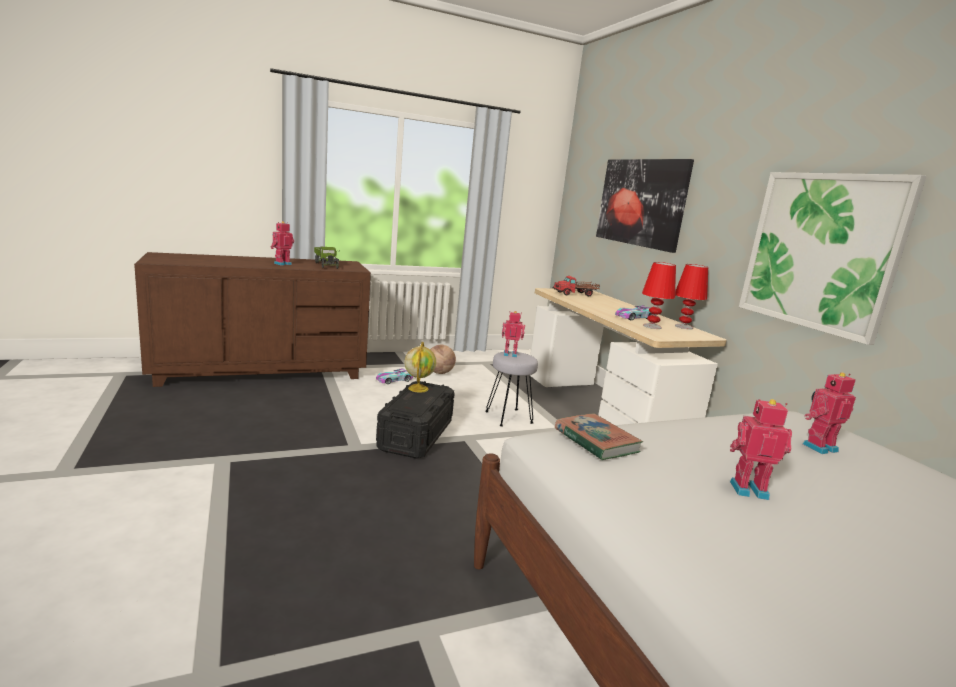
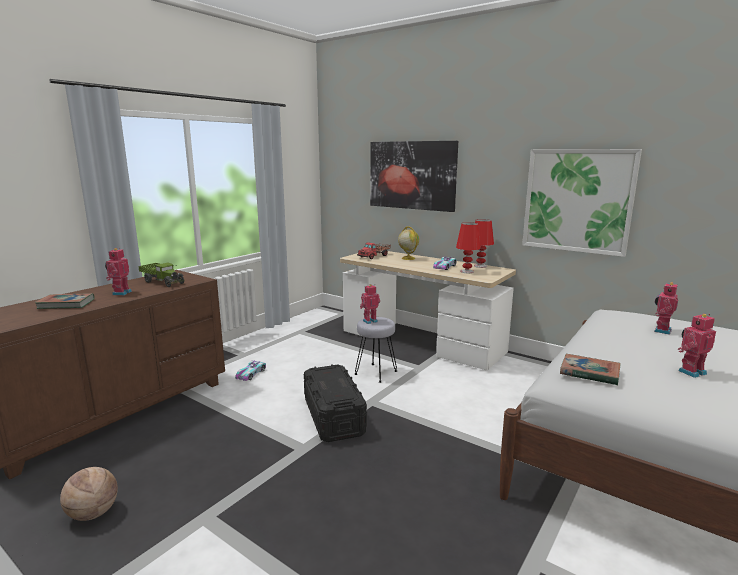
camera: 30 degrees left, 0 degrees up
globe [405,342,436,393] -> globe moved to [398,226,419,260]
basketball [430,345,456,374] -> basketball moved to [60,467,118,521]
none -> book [35,293,95,309]

